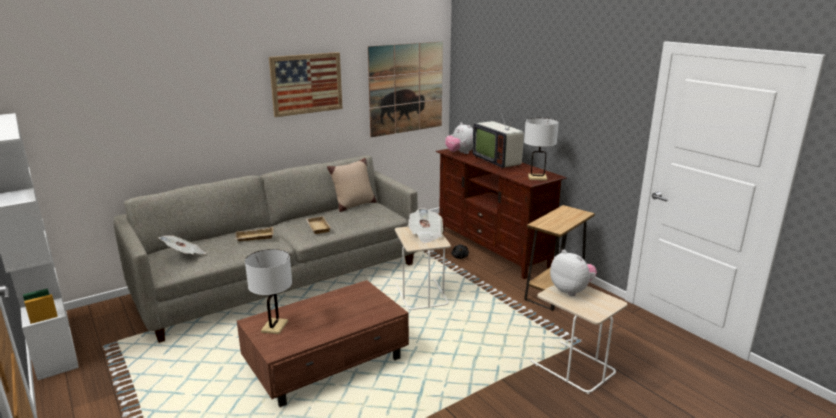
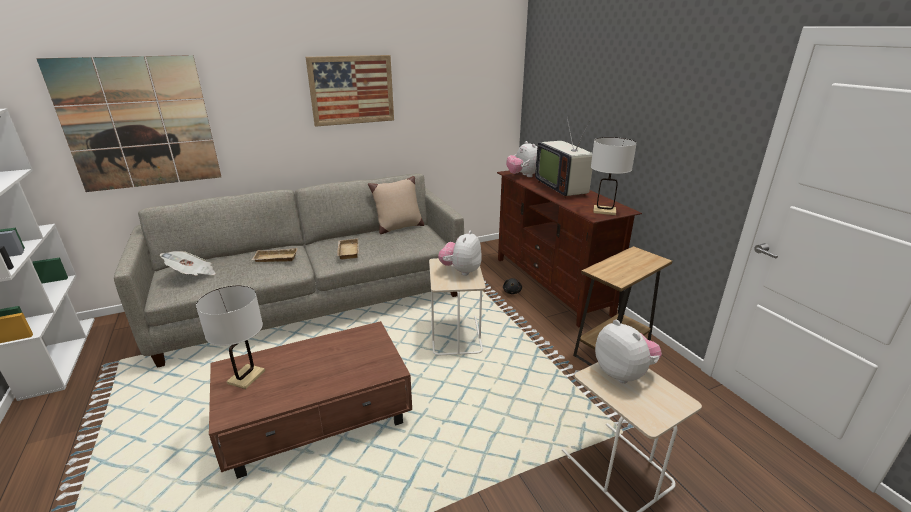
camera: 10 degrees right, 5 degrees up
picture [368,42,443,137] -> picture moved to [36,55,221,192]
newspaper [408,208,443,243] -> plush toy [438,230,482,276]

